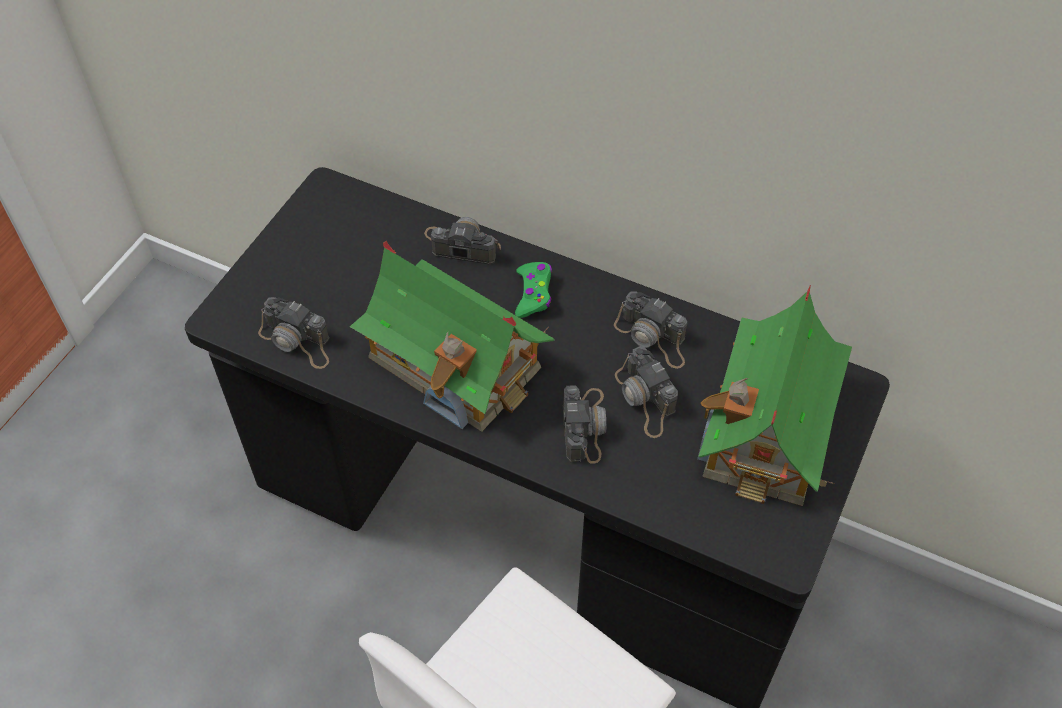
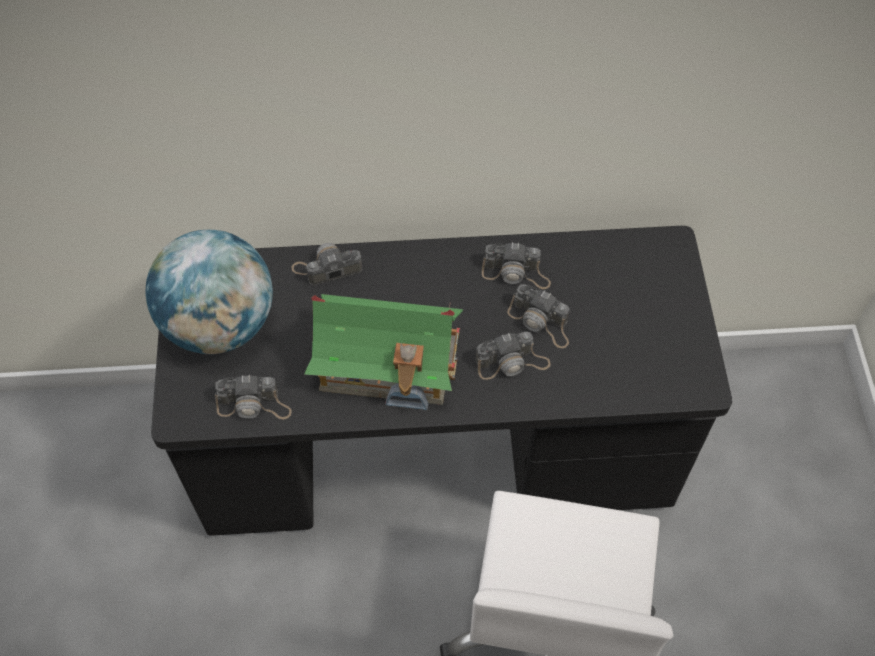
camera: 30 degrees left, 5 degrees up
green game controller [515,262,552,318] -> none
camera [563,385,606,464] -> camera turned 105 degrees clockwise [475,331,551,380]
toy house [697,285,852,506] -> none
none -> globe [145,230,273,354]

